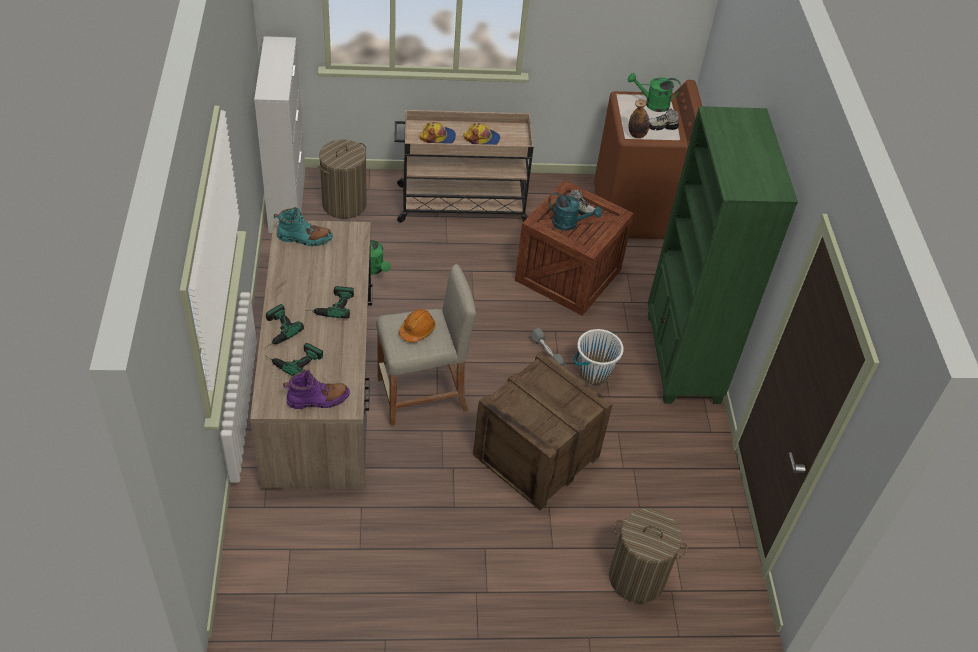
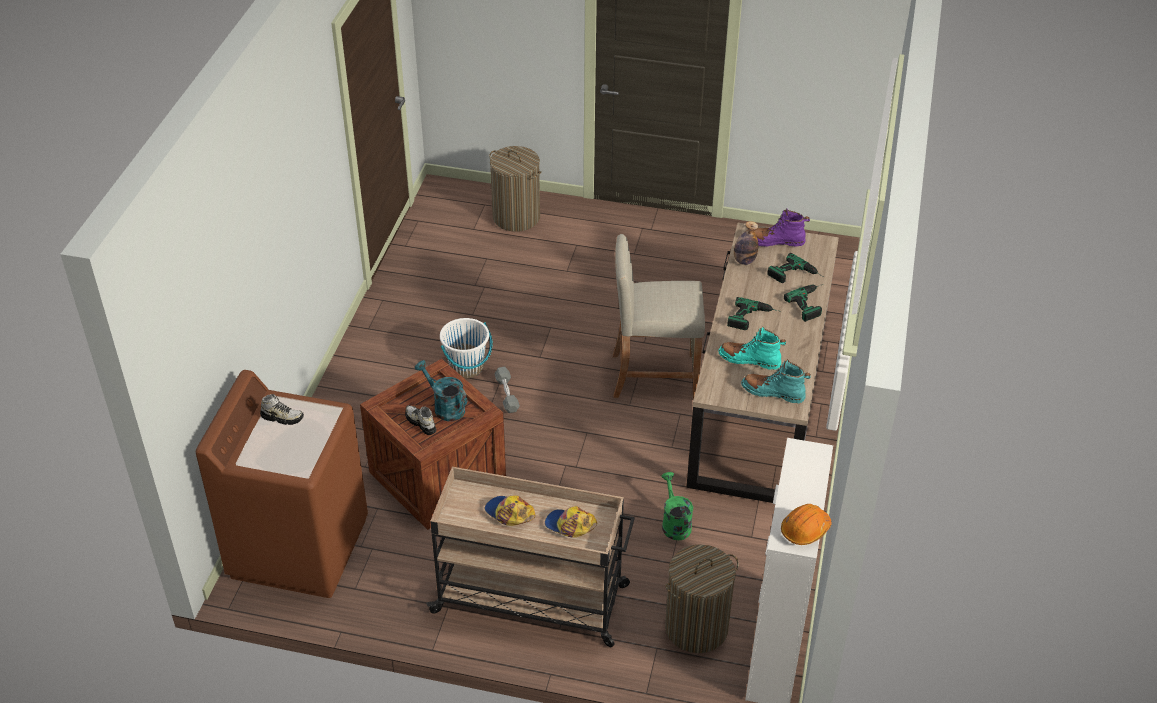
camera: 160 degrees left, 5 degrees down
orange hard hat [399,309,436,343] -> orange hard hat moved to [781,504,831,545]
crate [473,351,612,511] -> none
green watering can [627,73,681,112] -> none
bottle [629,99,649,138] -> bottle moved to [734,221,758,265]
green bookcase [648,106,798,404] -> none
none -> turquoise boot [718,327,786,370]

